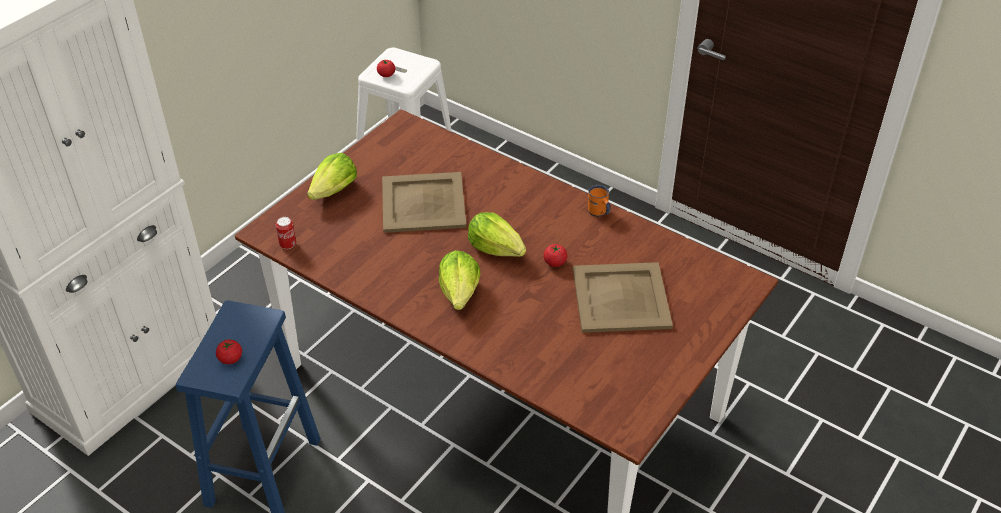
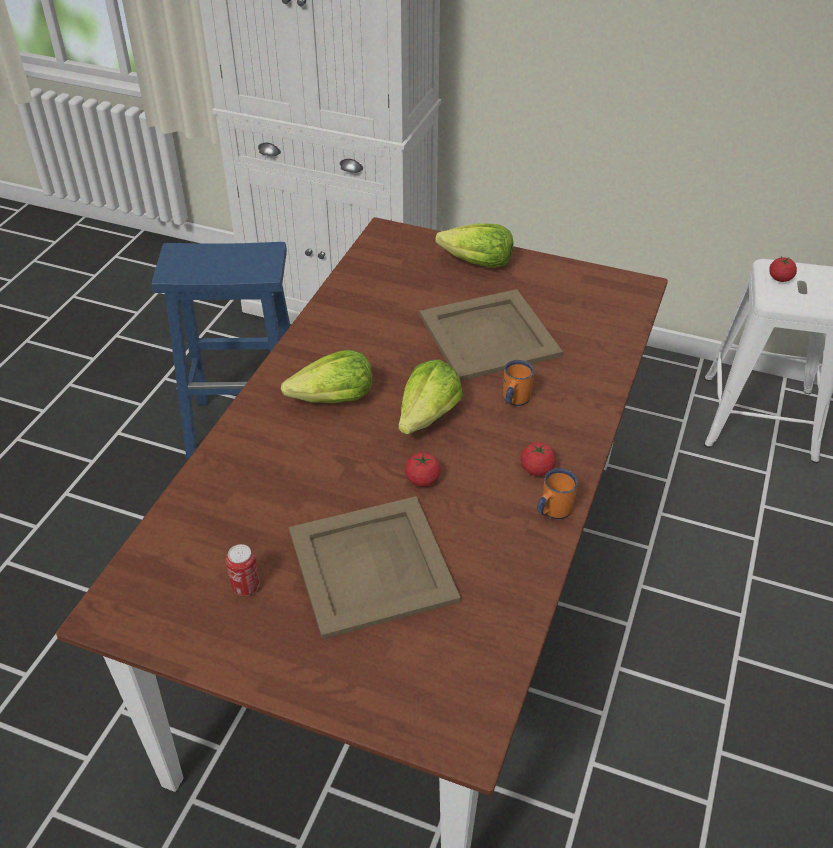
camera: 75 degrees right, 0 degrees up
tomato [216,339,242,364] -> tomato moved to [520,442,556,476]
can [276,217,296,249] -> can moved to [226,544,260,596]
none -> orange mug [503,360,534,406]

